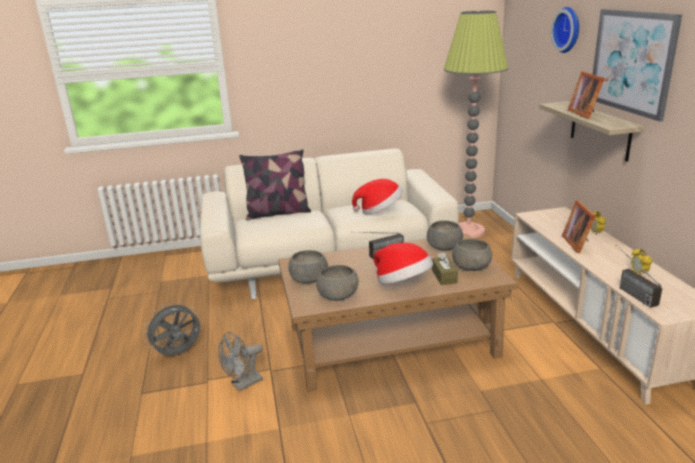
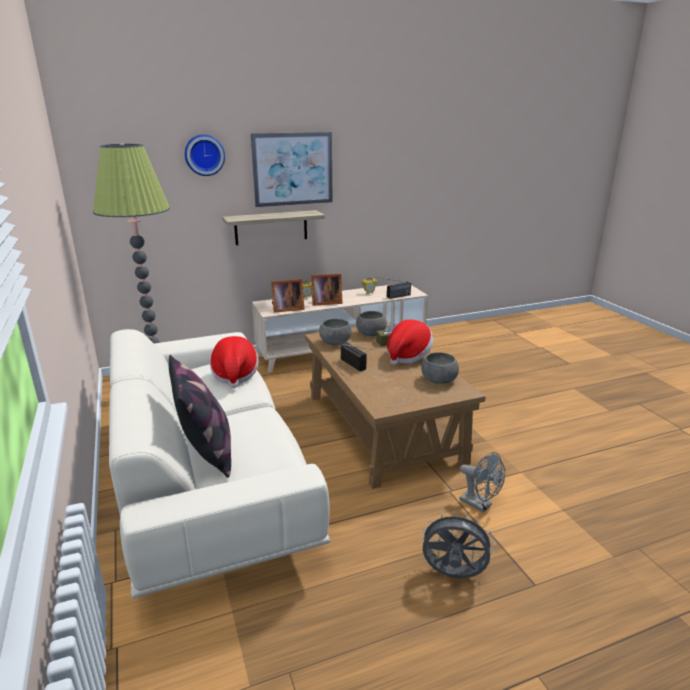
camera: 100 degrees left, 0 degrees up
grey fan [143,301,200,356] -> grey fan turned 150 degrees clockwise [420,511,495,578]
grey bowl [288,250,328,284] -> none
picture frame [568,71,605,119] -> picture frame moved to [271,279,305,313]

